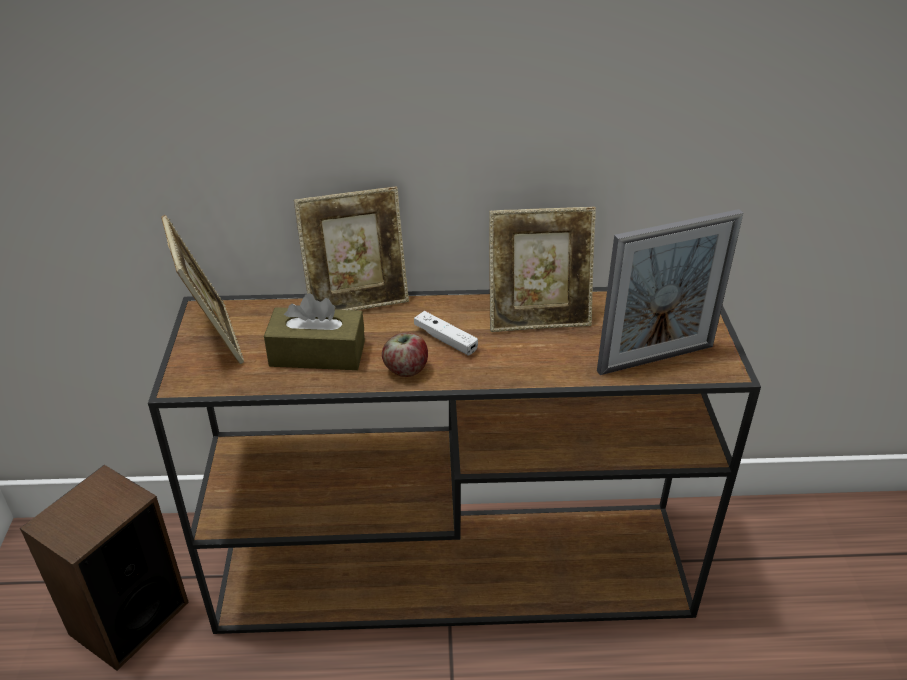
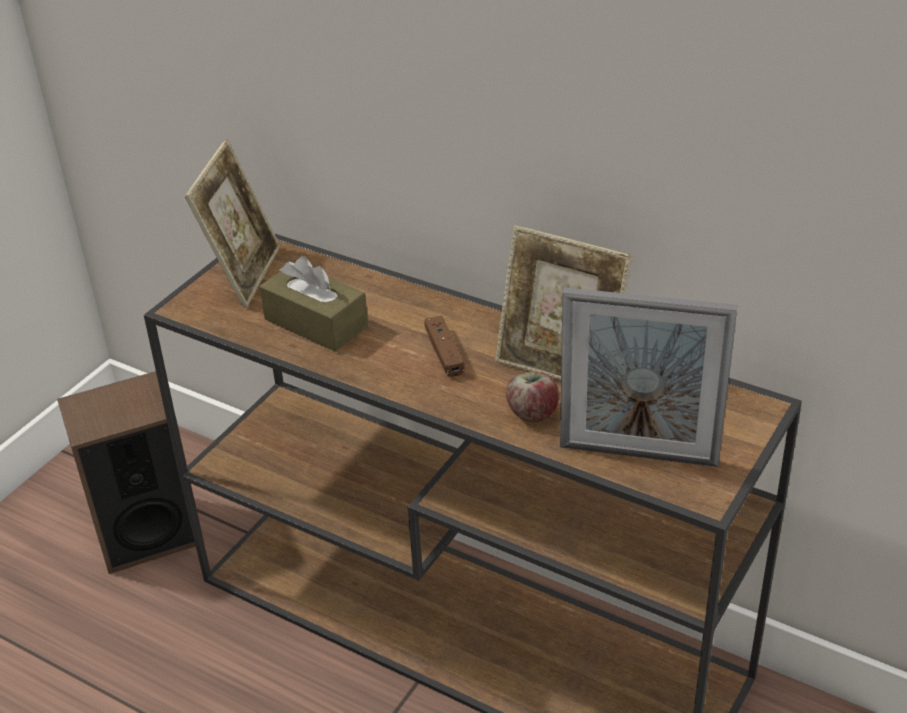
camera: 35 degrees right, 0 degrees up
picture frame [294,187,409,311] -> none
apple [382,333,428,377] -> apple moved to [506,371,559,423]
white game controller [414,311,478,355] -> brown game controller [424,315,465,377]

